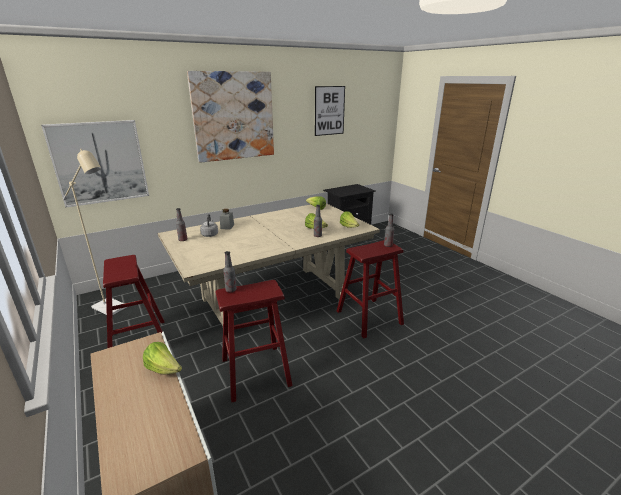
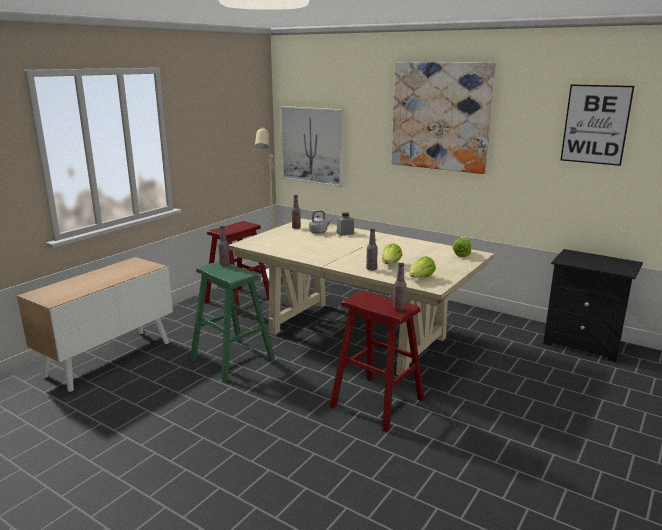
camera: 65 degrees right, 5 degrees down
lettuce [143,342,182,374] -> none
red stool [215,280,292,402] -> green stool [190,261,275,382]

